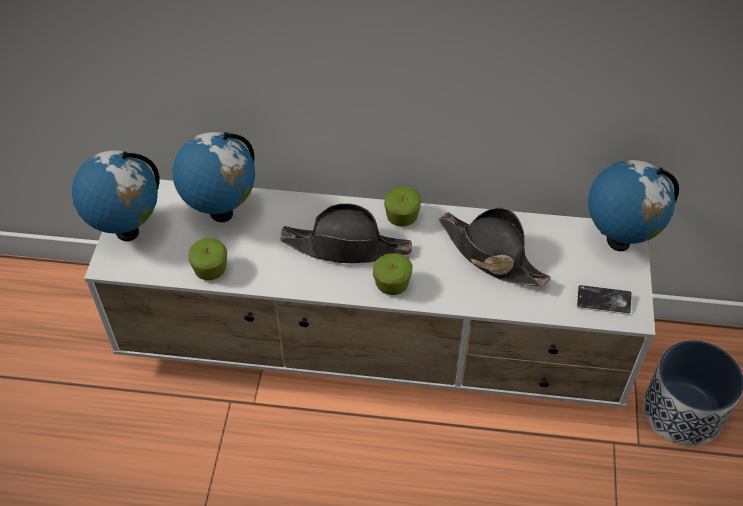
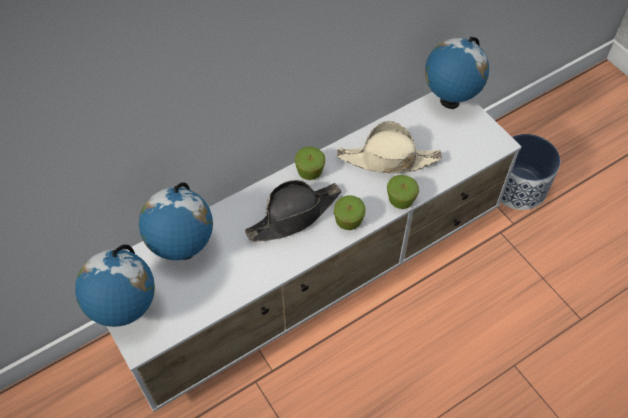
camera: 40 degrees left, 5 degrees up
apple [188,238,227,280] -> apple moved to [387,175,419,209]
black hat [439,208,551,286] -> beige hat [337,121,442,173]
phone [576,285,632,315] -> none

